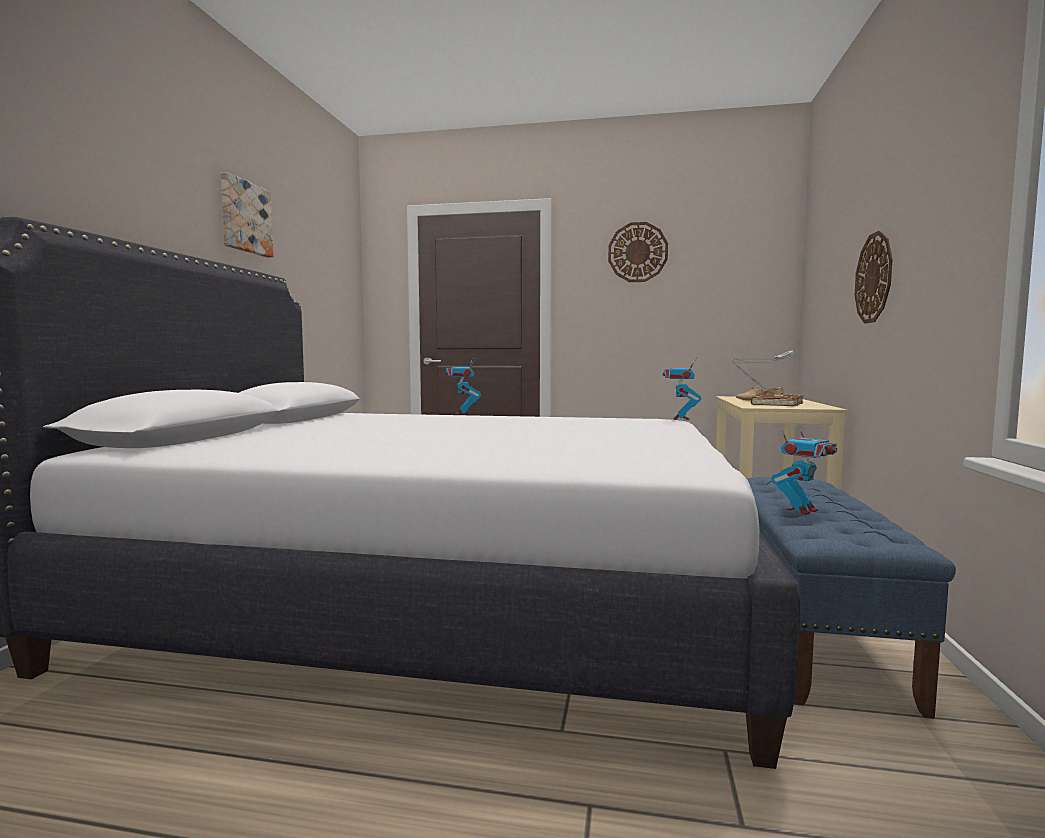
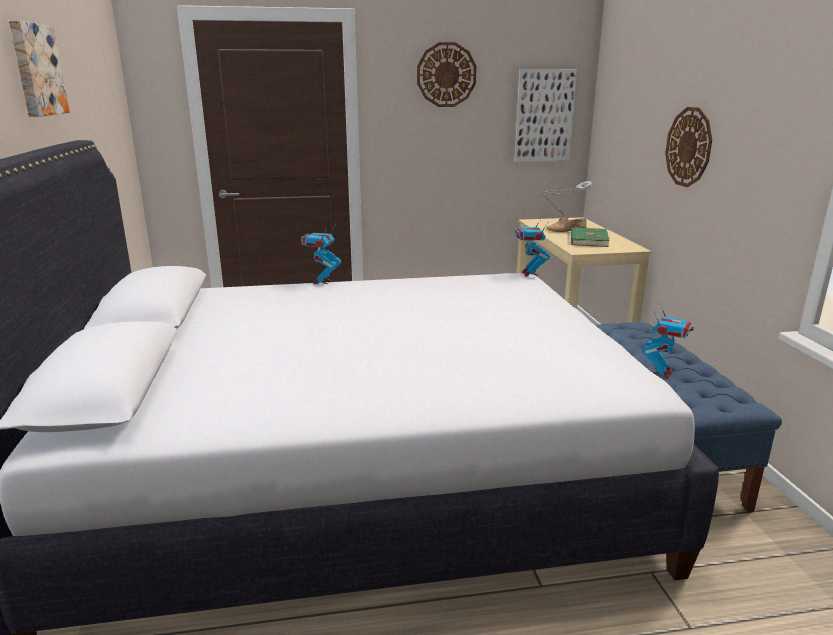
camera: 20 degrees left, 15 degrees up
toy robot [445,357,481,415] -> toy robot turned 45 degrees clockwise [301,224,341,284]
brown book [751,393,804,406] -> green book [571,227,610,247]
none -> picture [514,69,577,162]

